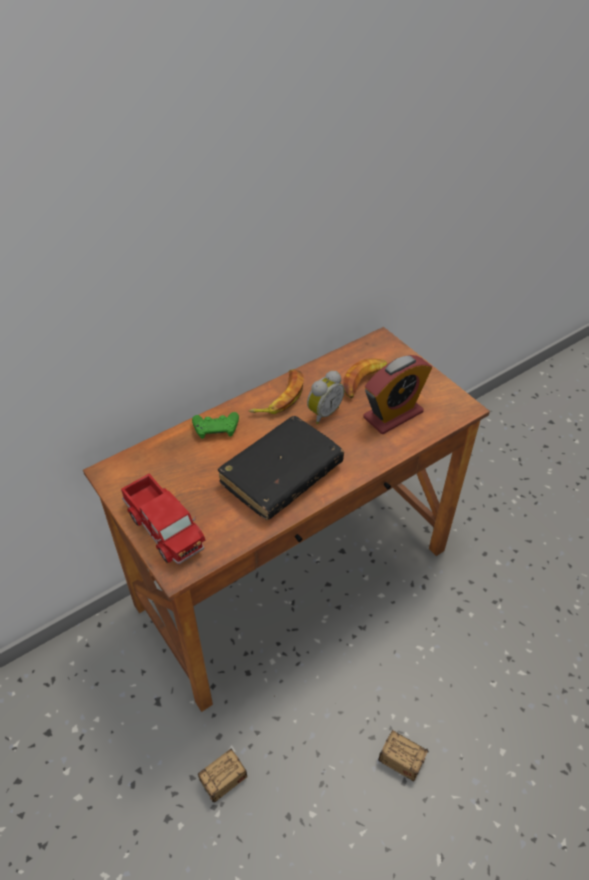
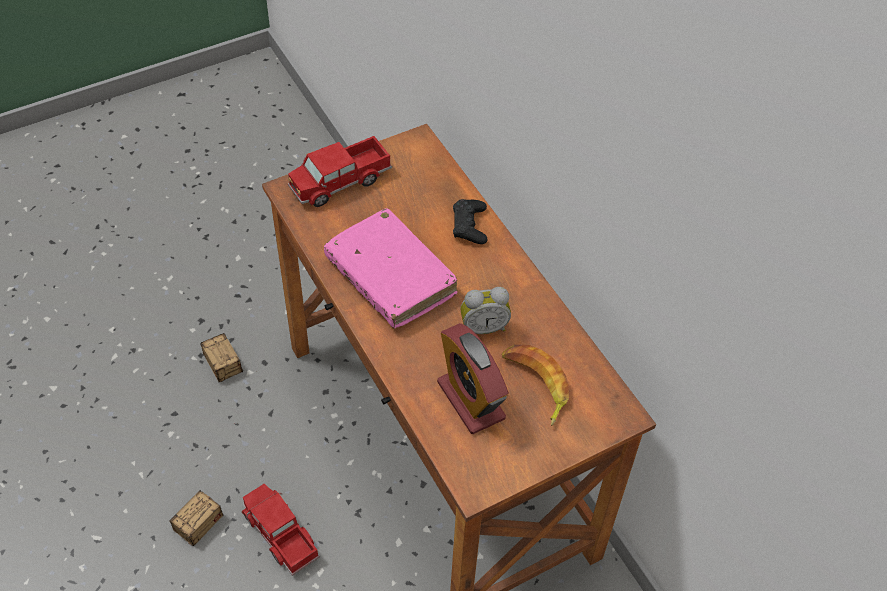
camera: 95 degrees right, 5 degrees up
green game controller [192,412,239,439] -> black game controller [453,199,487,244]
black book [218,416,344,520] -> pink book [324,208,457,329]
banana [249,369,304,414] -> none
alarm clock [307,371,344,424] -> alarm clock turned 60 degrees counterclockwise [461,287,511,334]
none -> toy truck [242,484,320,576]

